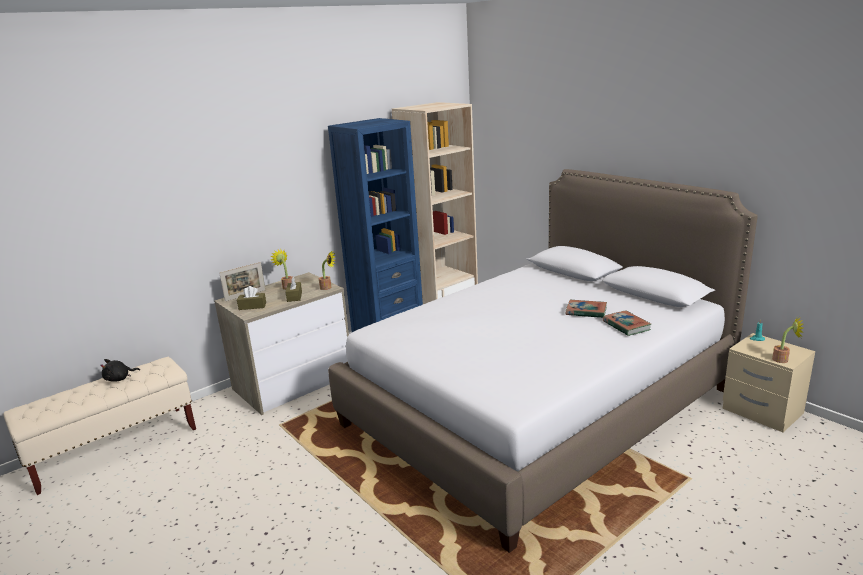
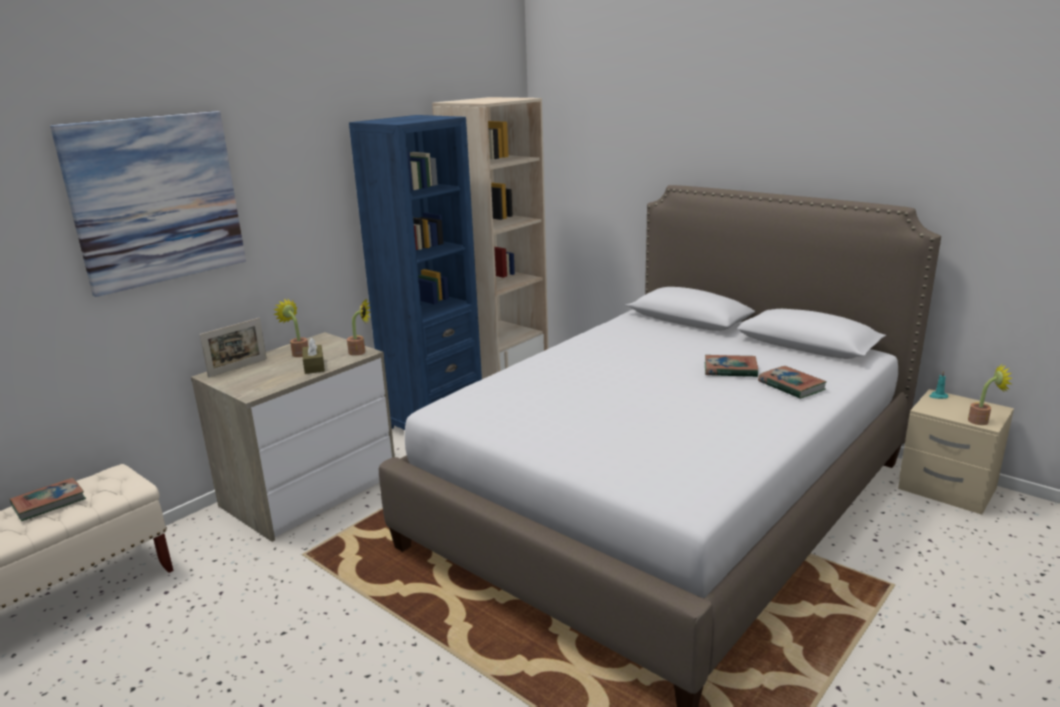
camera: 10 degrees left, 0 degrees up
black plush toy [100,359,140,382] -> book [10,477,86,521]
brown tissue box [237,286,266,310] -> none
none -> picture [50,111,246,297]

